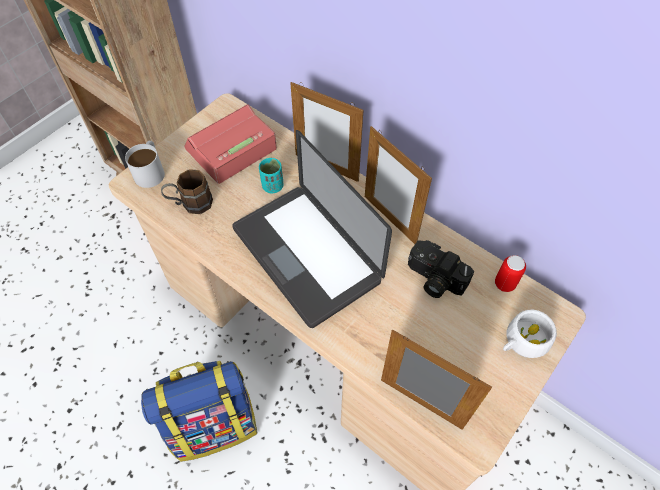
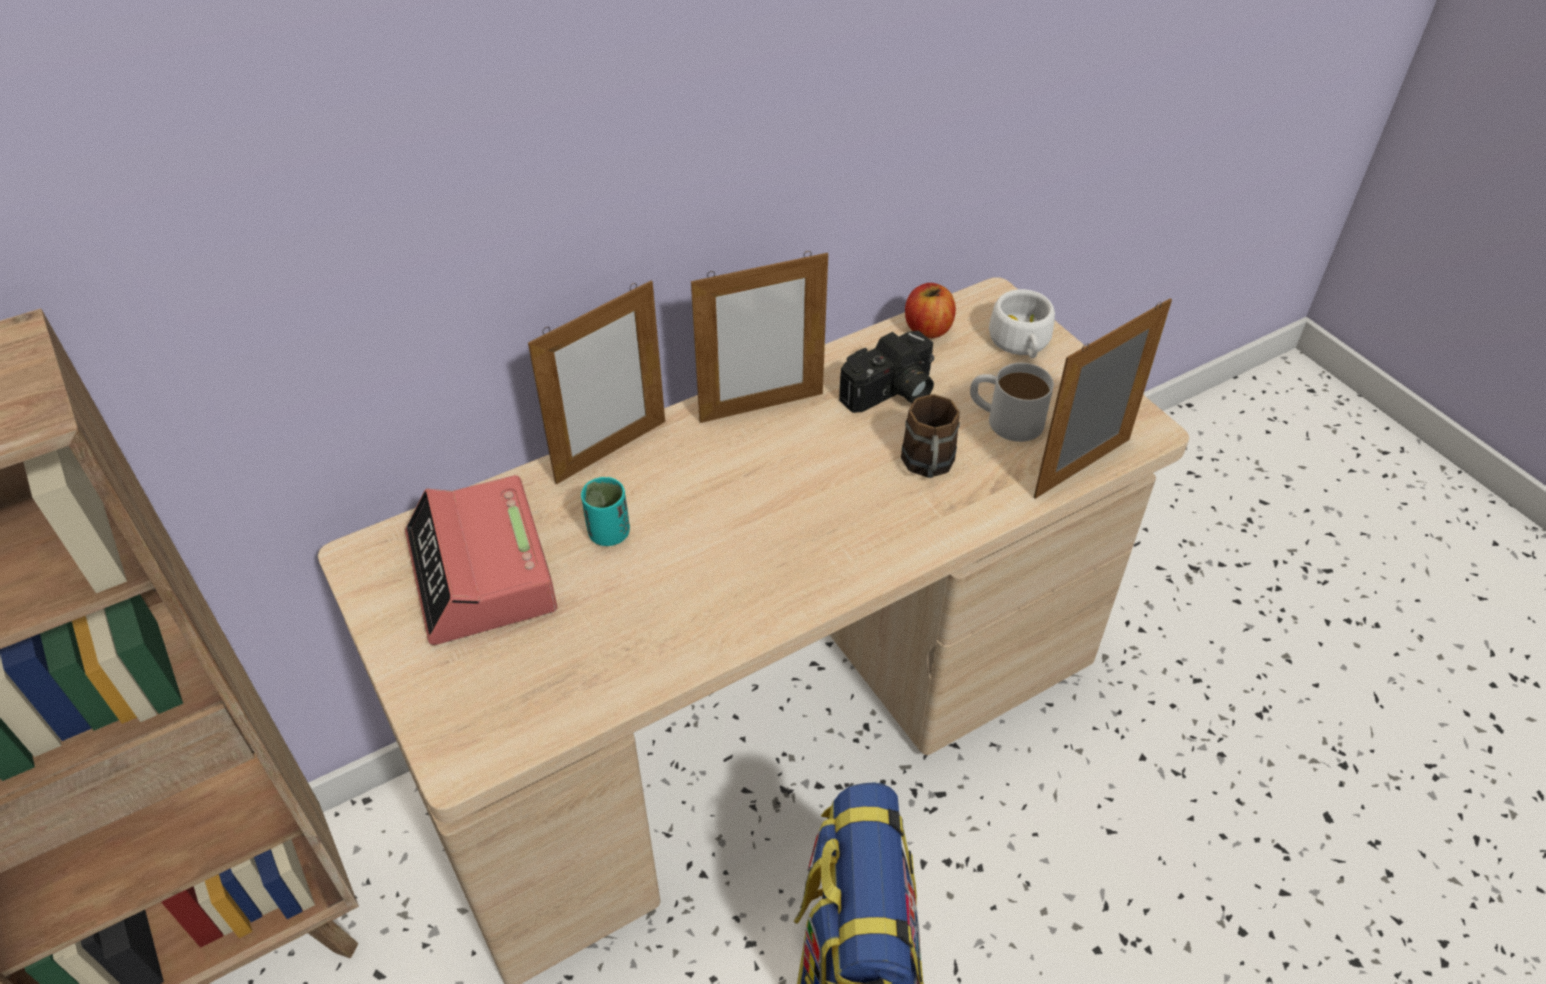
camera: 70 degrees left, 10 degrees down
white mug [125,141,165,188] -> white mug moved to [970,363,1054,442]
brown mug [161,169,213,214] -> brown mug moved to [901,394,960,478]
laptop [232,130,392,328] -> none
can [495,255,526,292] -> apple [905,283,956,338]

